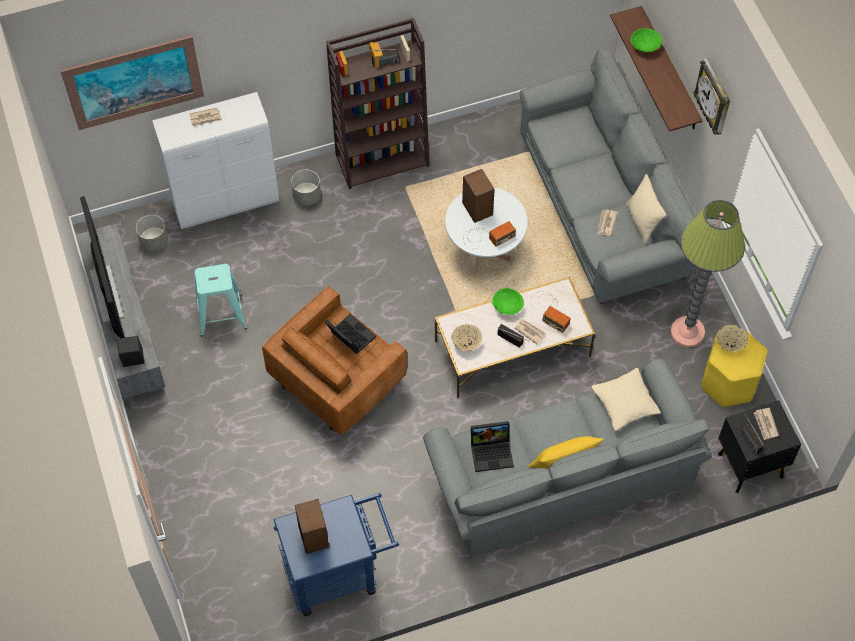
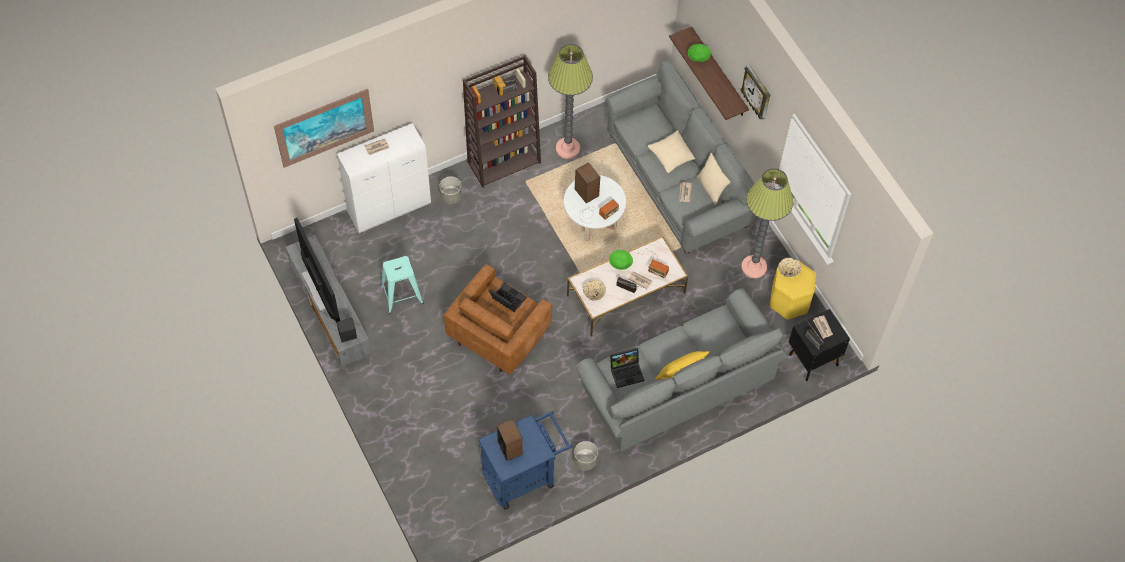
camera: 10 degrees left, 0 degrees up
grey planter [136,215,168,251] -> grey planter moved to [574,441,598,471]
beige pillow [591,368,661,431] -> beige pillow moved to [648,130,695,173]
none -> floor lamp [548,44,593,159]

